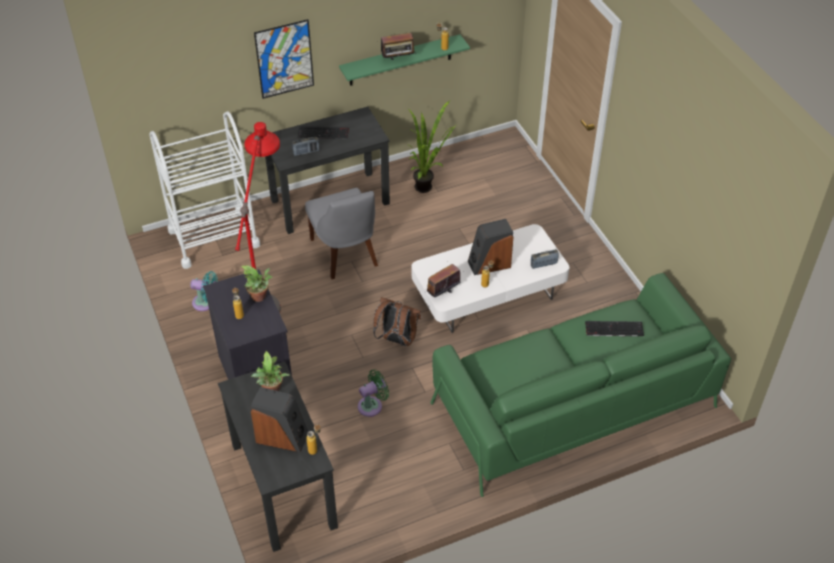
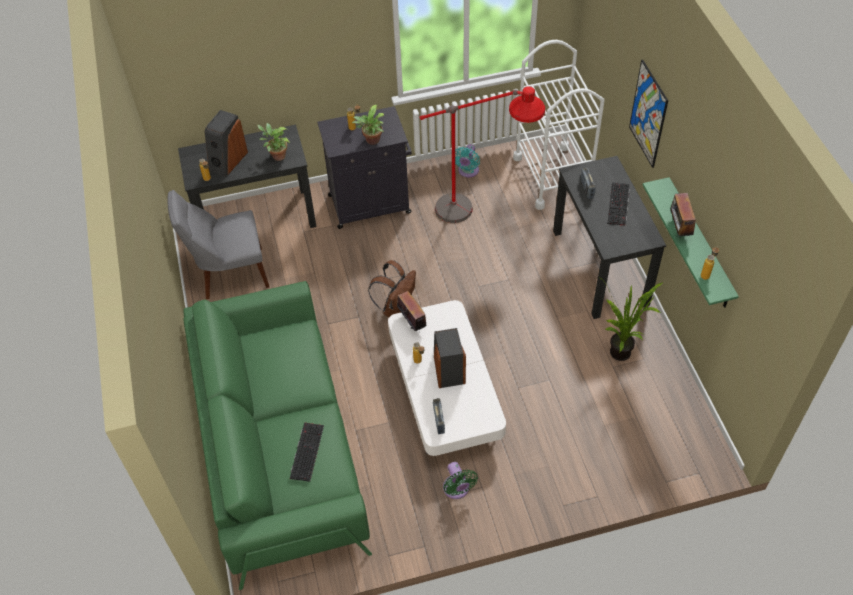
camera: 100 degrees right, 5 degrees up
grey chair [305,188,378,279] -> grey chair moved to [168,190,269,299]
green fan [358,369,389,417] -> green fan moved to [443,462,478,499]

